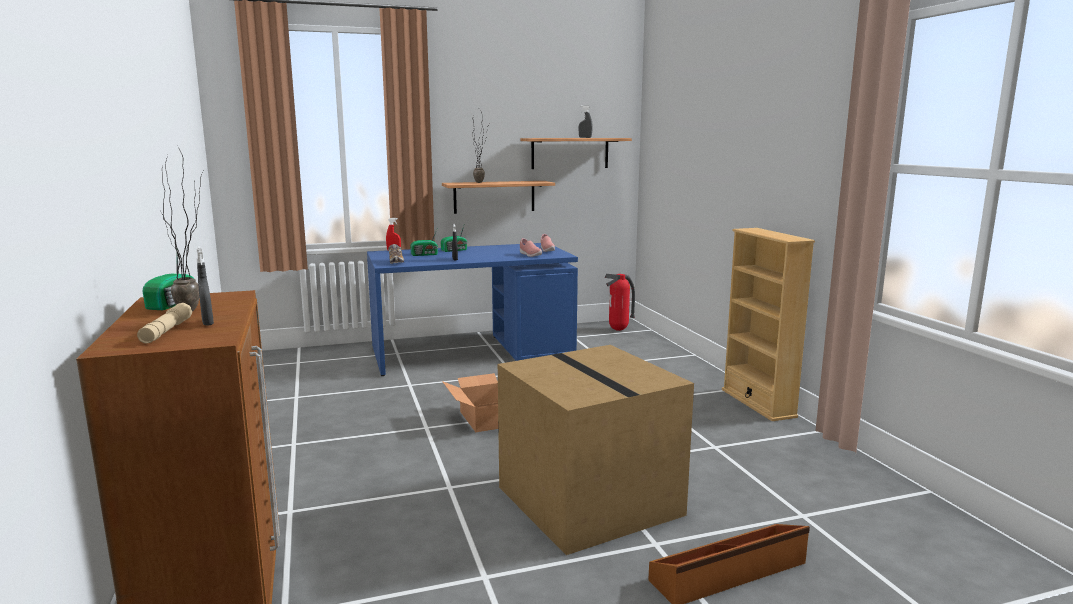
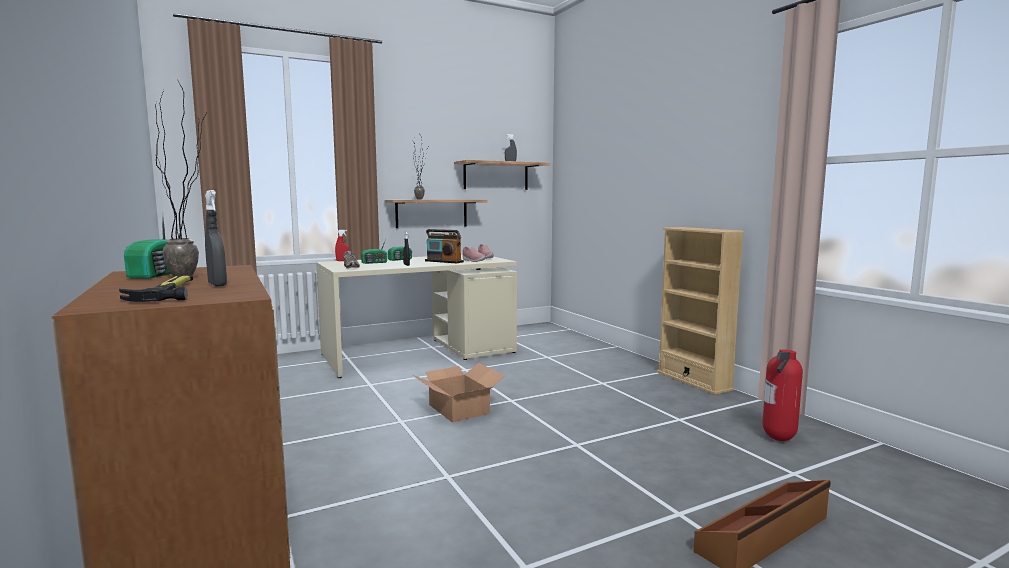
camera: 10 degrees left, 5 degrees down
beige flashlight [137,303,192,343] -> hammer [119,275,193,302]
blue desk [367,243,578,376] -> beige desk [316,255,517,378]
cardboard box [498,345,694,555] -> none
fire extinguisher [604,274,635,331] -> fire extinguisher moved to [763,349,803,441]
none -> radio [425,229,464,263]

